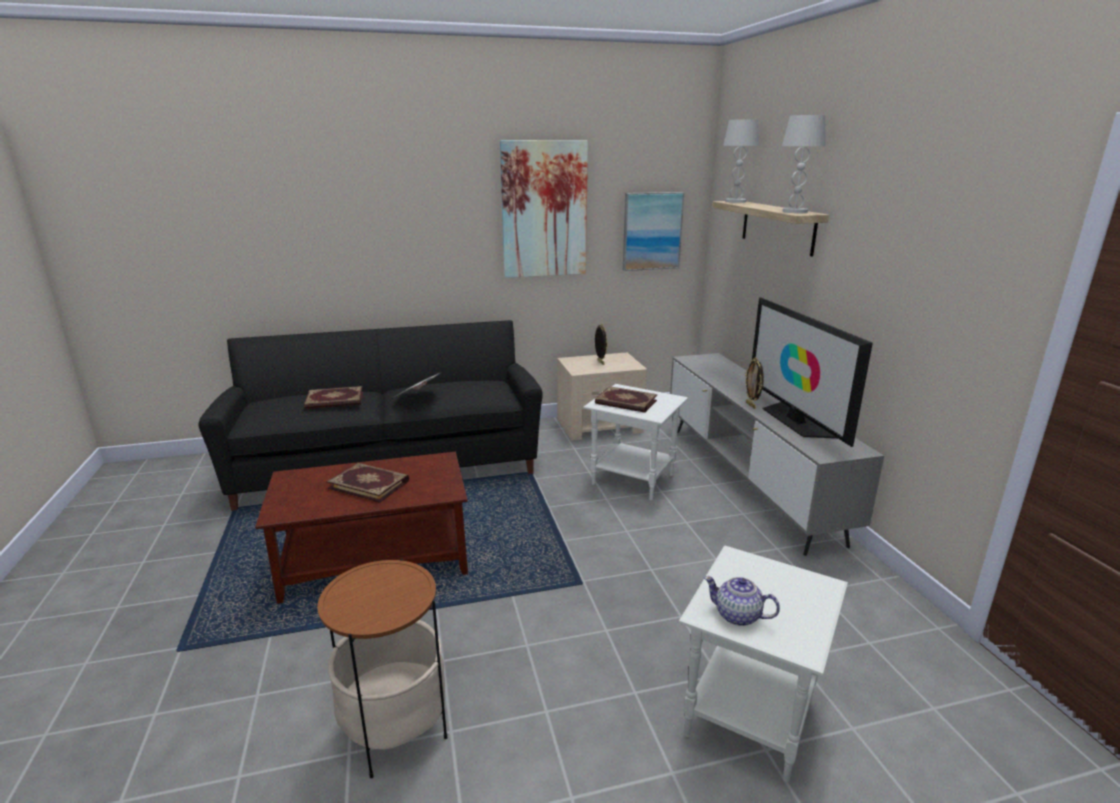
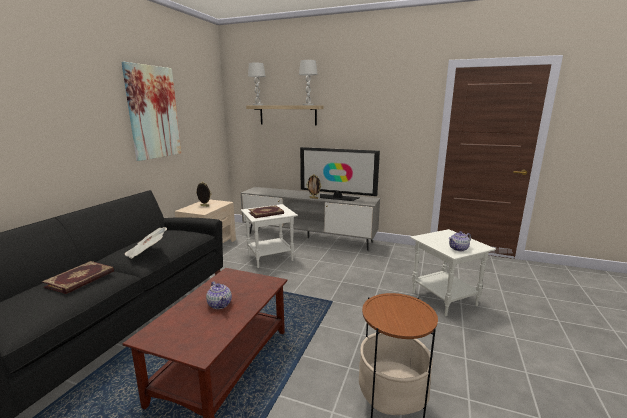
camera: 55 degrees left, 5 degrees down
book [327,463,409,503] -> teapot [206,282,232,309]
picture [623,192,684,271] -> none

